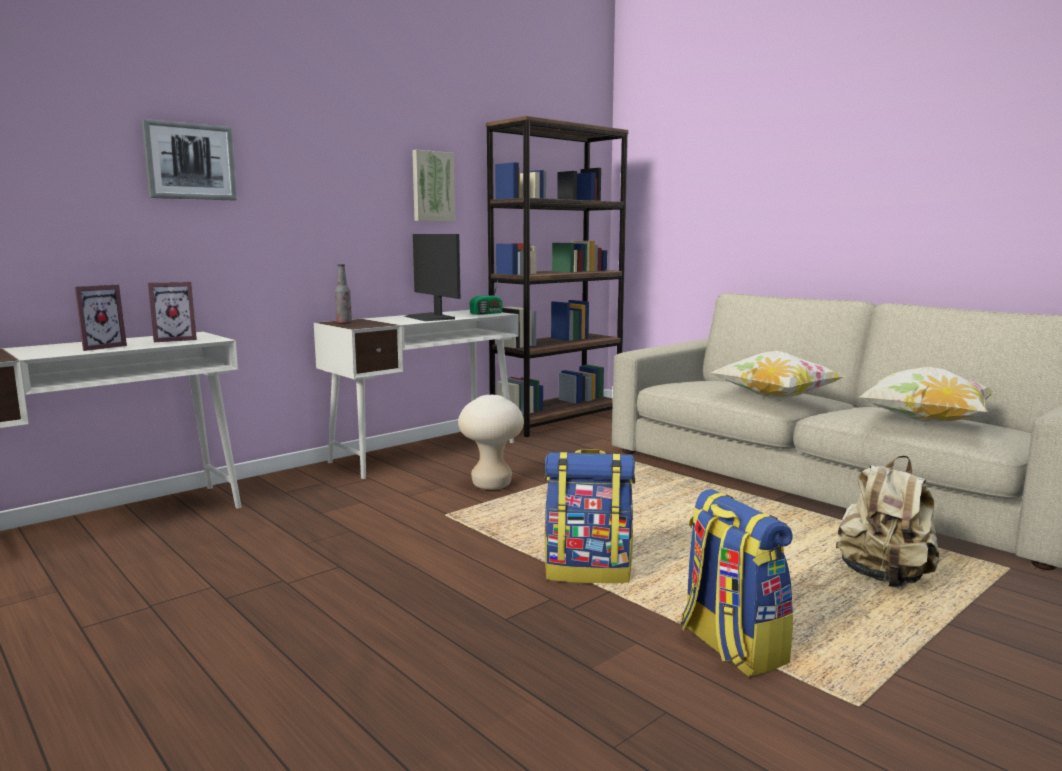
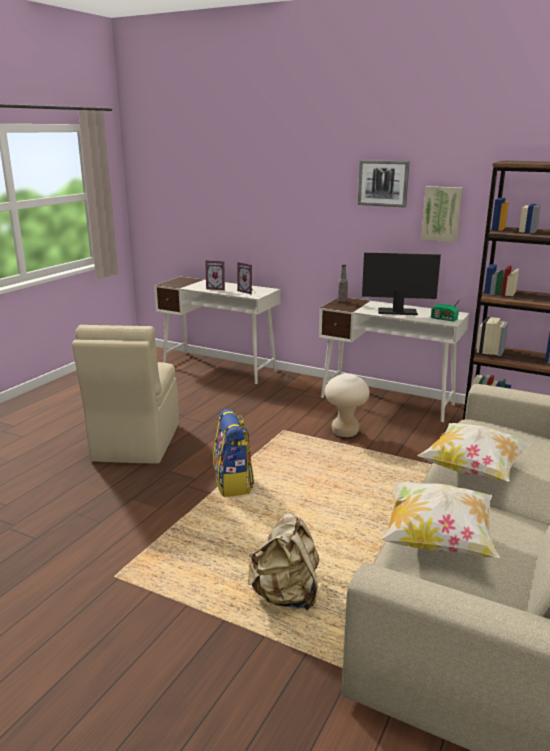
camera: 70 degrees right, 10 degrees up
picture [142,119,237,200] -> picture moved to [358,160,410,207]
monitor [404,234,460,321] -> monitor turned 60 degrees clockwise [362,253,441,315]
backpack [680,489,793,677] -> none
none -> beige chair [72,325,179,464]

